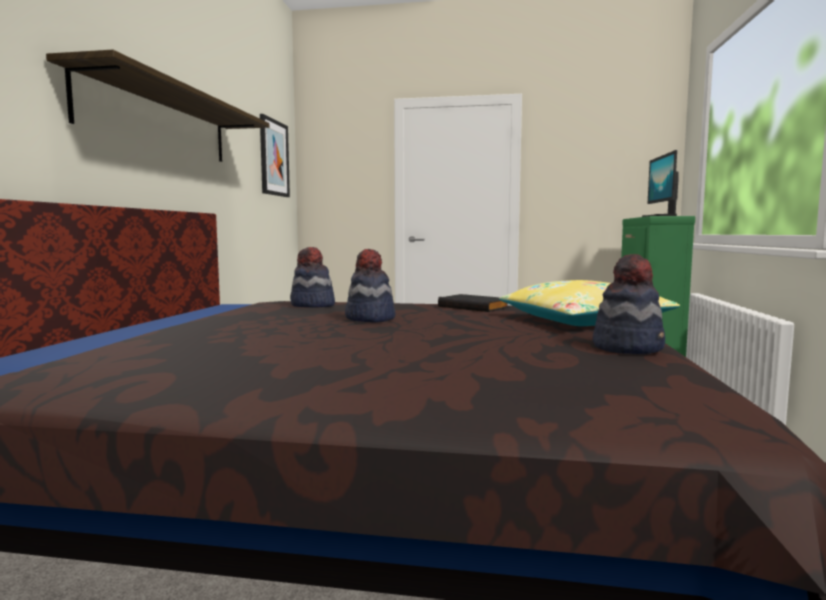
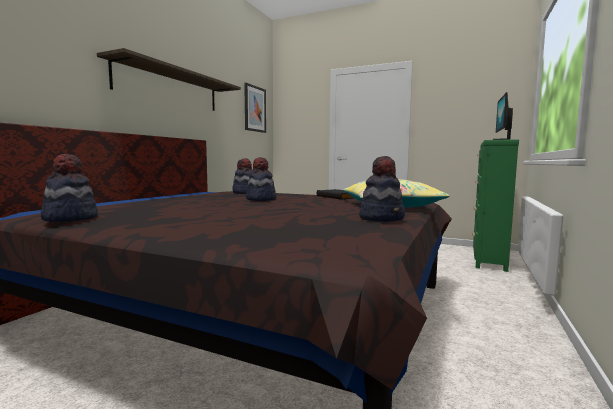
camera: 15 degrees right, 0 degrees up
none -> hat [41,154,98,222]

